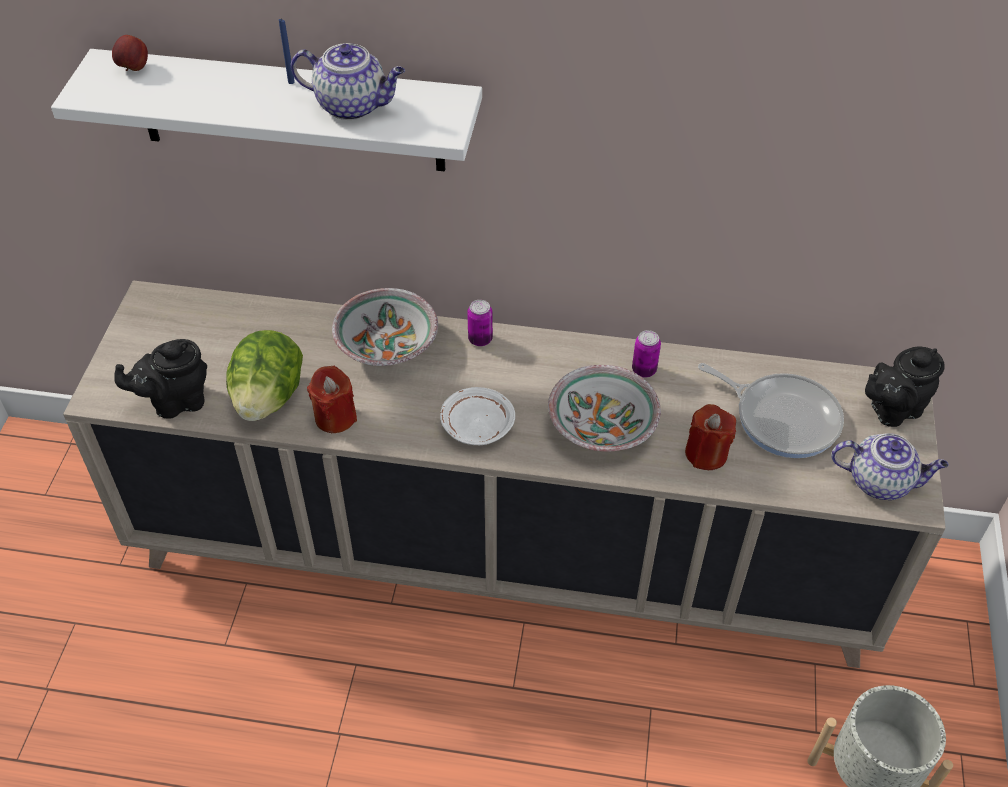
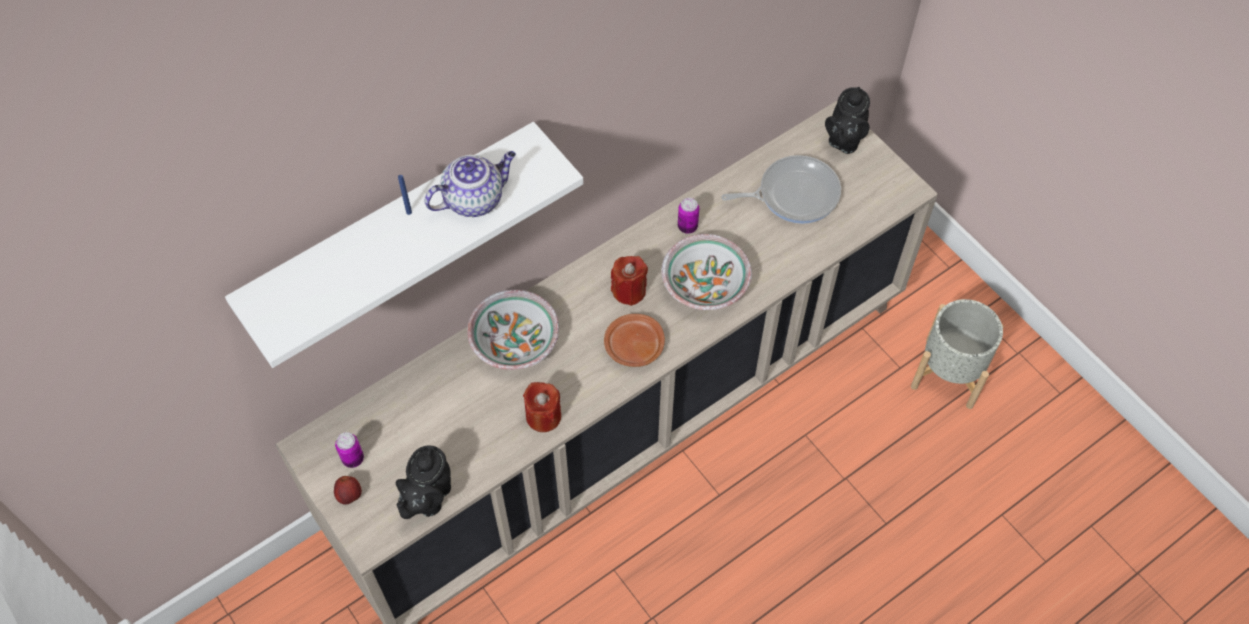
camera: 45 degrees left, 10 degrees up
apple [112,35,148,71] -> apple moved to [334,476,362,505]
lettuce [226,330,303,421] -> none
white plate [440,387,515,445] -> brown plate [604,314,665,367]
can [467,300,493,346] -> can moved to [335,432,364,468]
red candle [685,404,736,470] -> red candle moved to [611,256,648,306]
teapot [831,433,949,500] -> none

